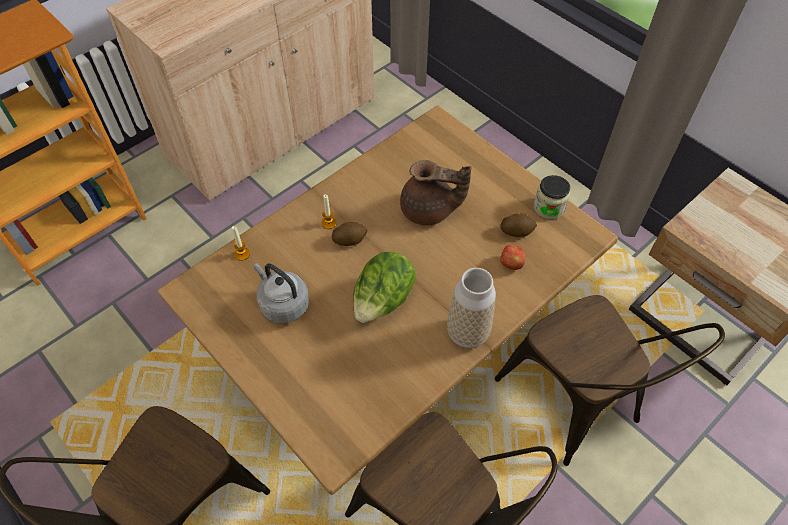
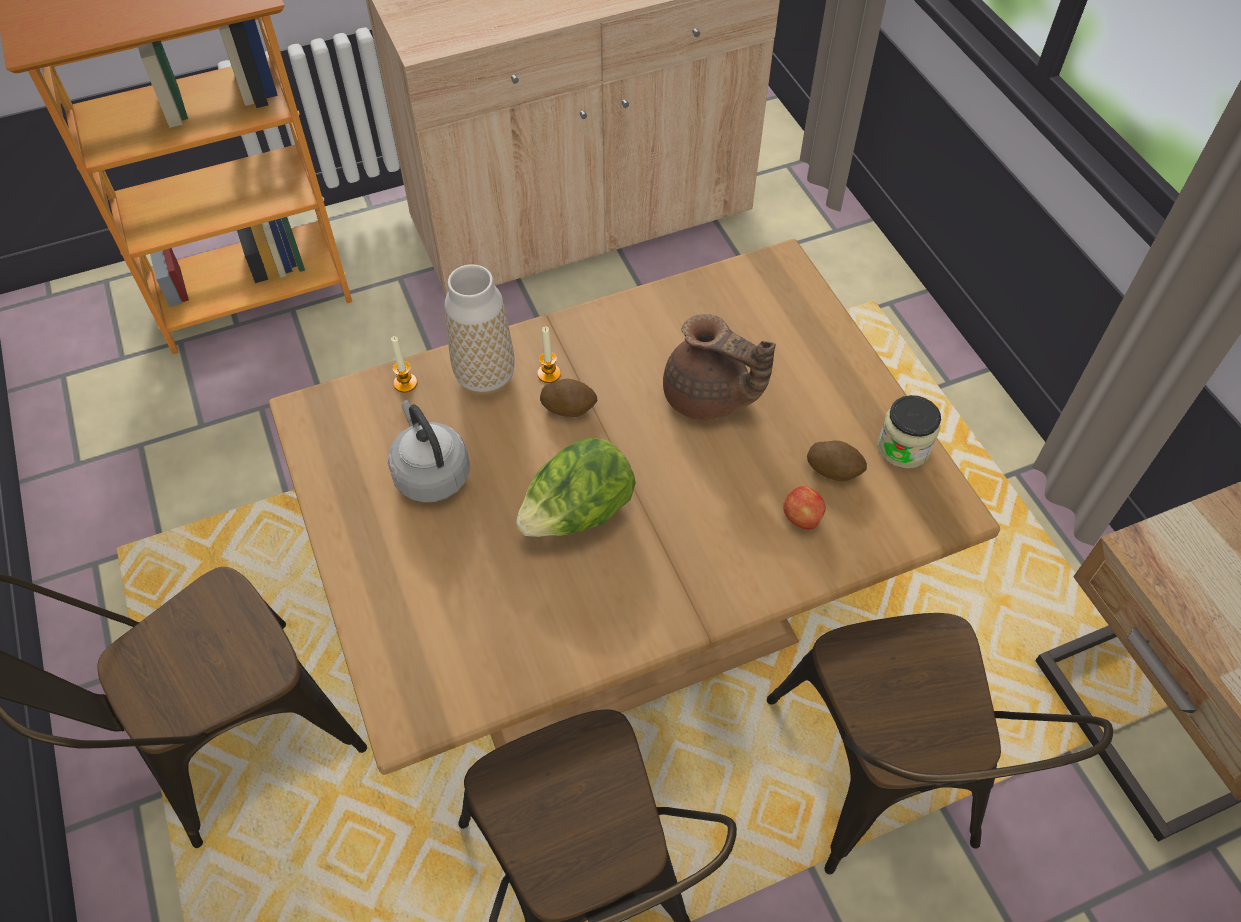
camera: 20 degrees right, 0 degrees up
vase [447,268,496,348] -> vase moved to [444,264,515,395]

